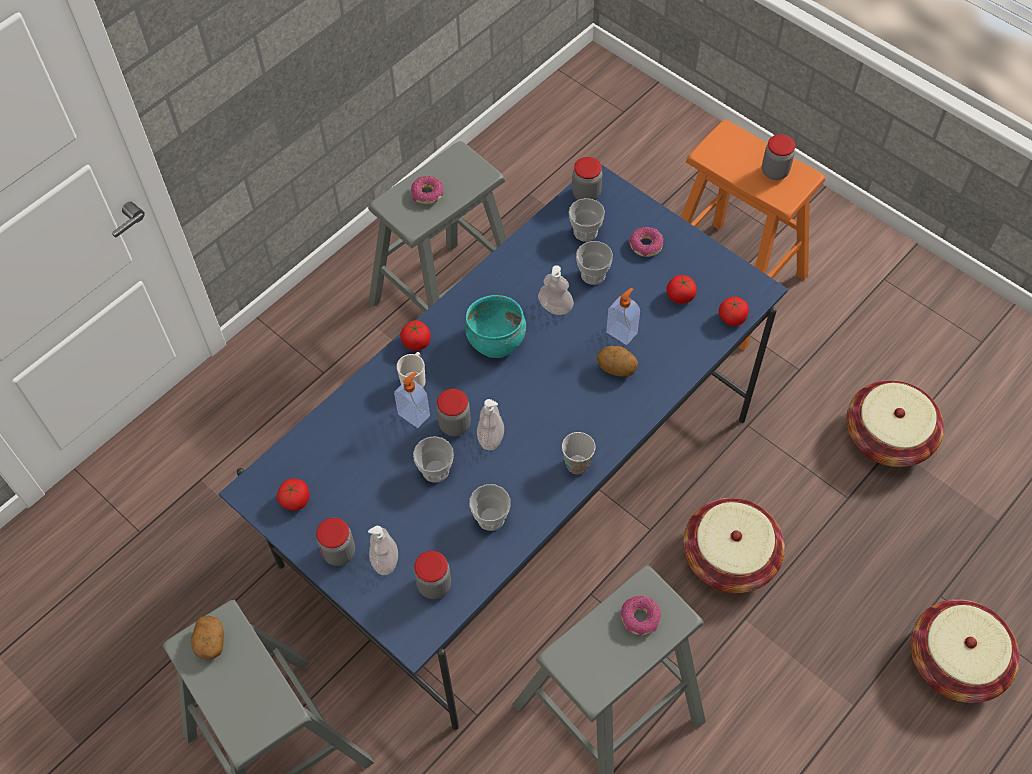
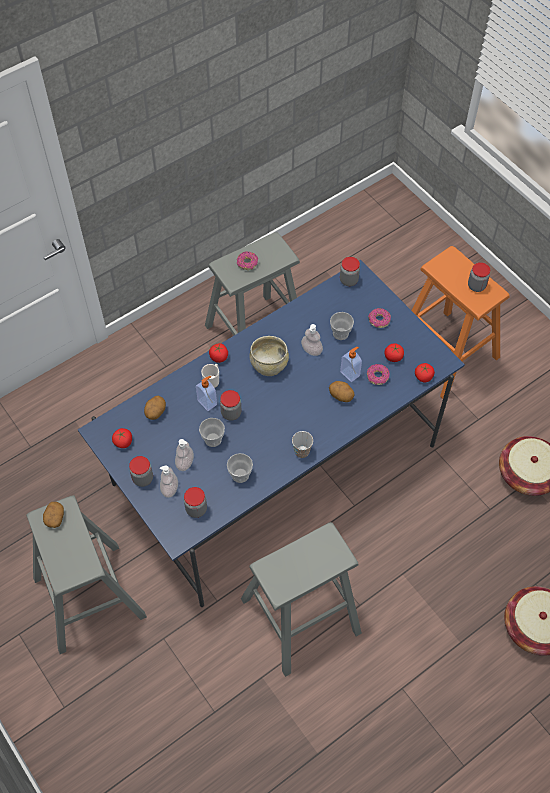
camera: 10 degrees right, 0 degrees up
turquoise bowl [465,295,526,358] -> beige bowl [250,336,289,376]
soap dispenser [477,399,504,450] -> soap dispenser moved to [175,439,194,471]
cup [569,198,605,242] -> none
donut [621,596,661,636] -> donut moved to [367,364,390,385]
basket [683,498,785,593] -> none
none -> potato [144,396,166,420]

